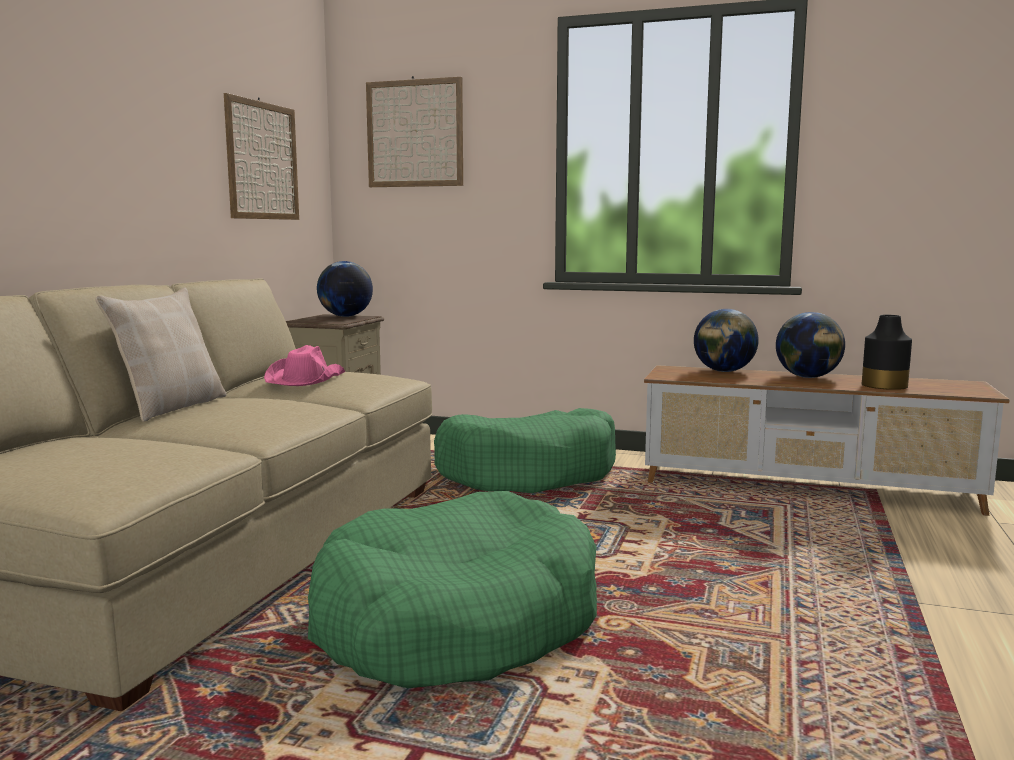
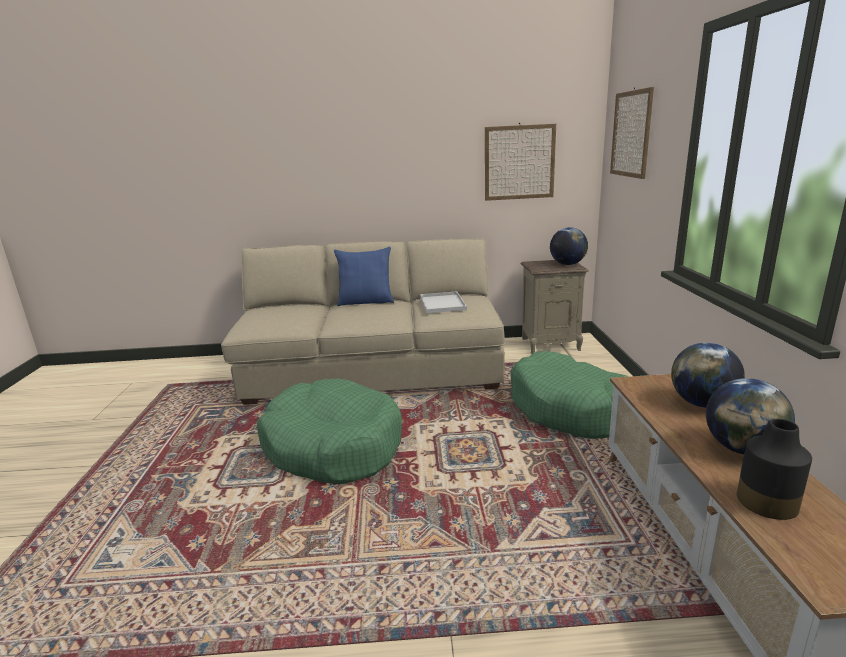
camera: 70 degrees right, 10 degrees up
beige pillow [95,288,227,422] -> blue pillow [334,247,394,306]
pink hat [264,345,345,386] -> white tray [420,291,467,313]

